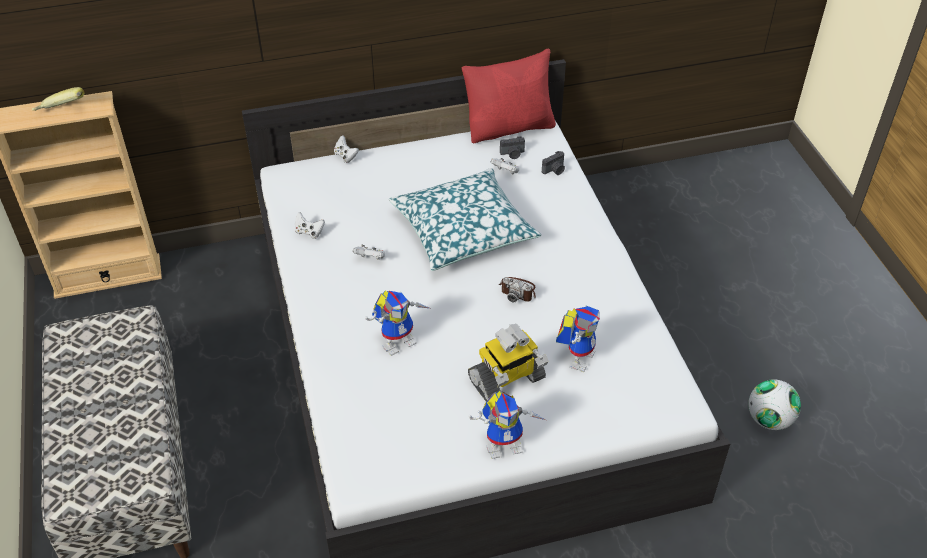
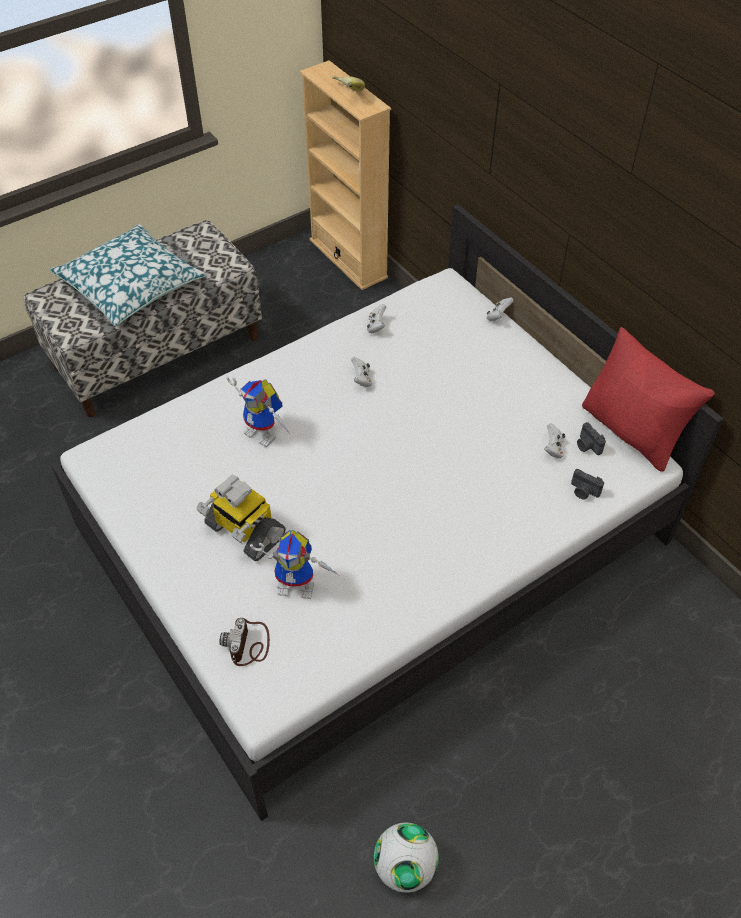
camera: 70 degrees right, 5 degrees up
pillow [389,168,541,271] -> pillow moved to [50,224,206,326]
toy robot [469,391,546,459] -> none
camera [499,277,536,302] -> camera moved to [219,618,270,666]

